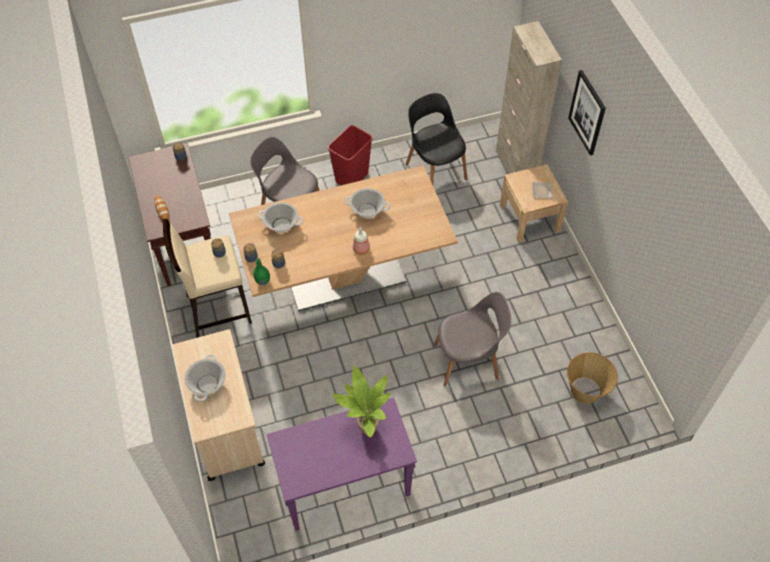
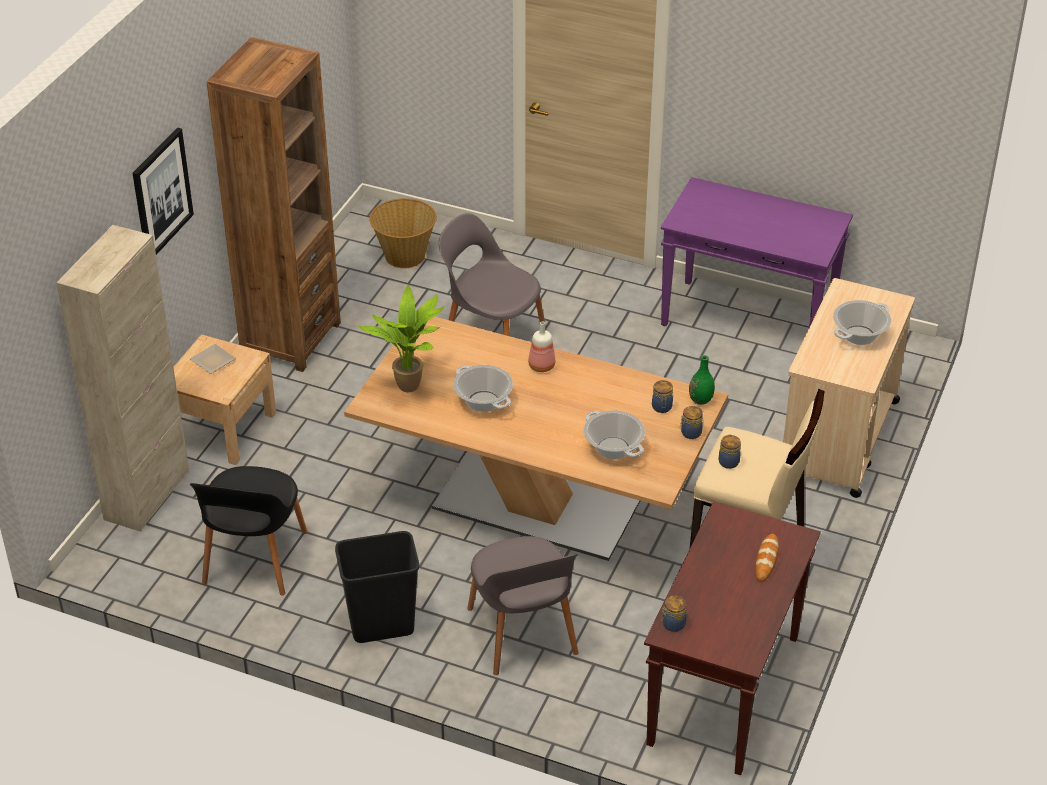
camera: 140 degrees left, 15 degrees down
red trash can [328,125,373,185] -> black trash can [335,531,419,643]
potted plant [332,366,391,437] -> potted plant moved to [358,285,444,392]
none -> brown bookcase [206,37,341,372]

